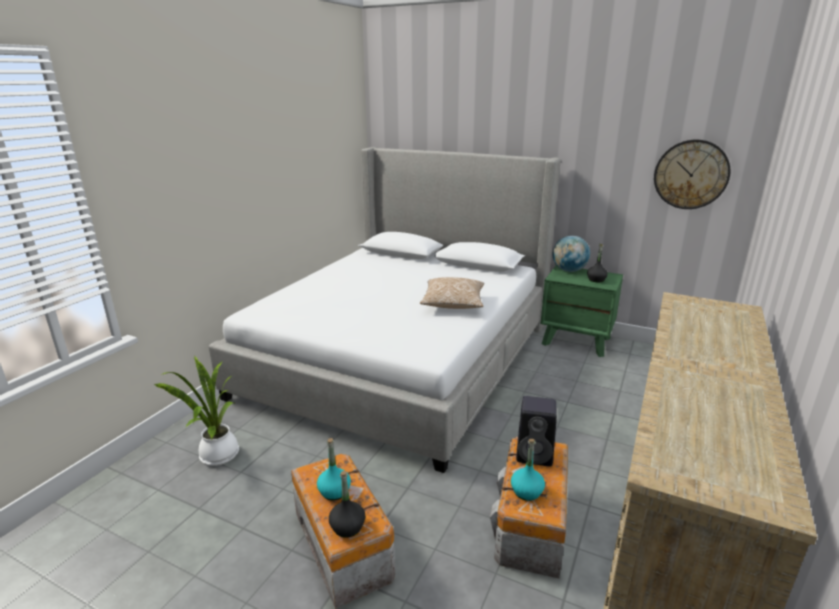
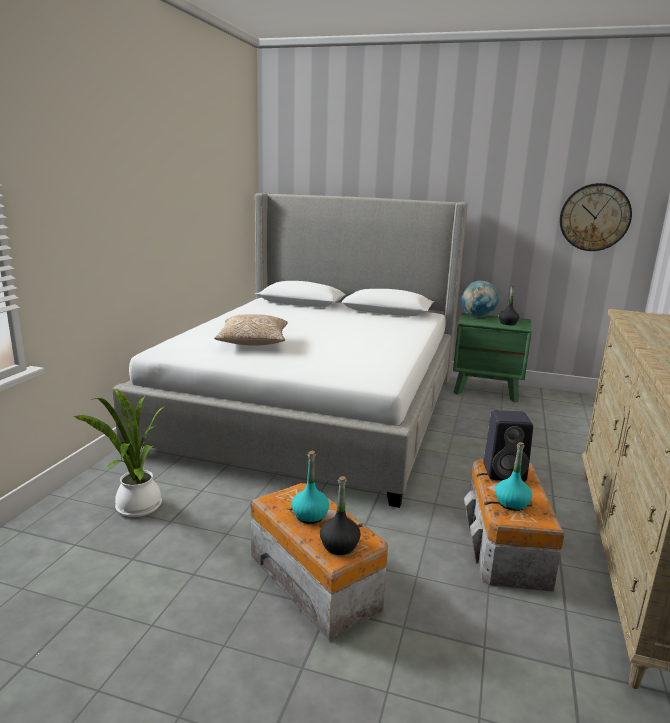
camera: 10 degrees left, 5 degrees down
pillow [420,277,484,309] -> pillow moved to [214,314,288,346]

